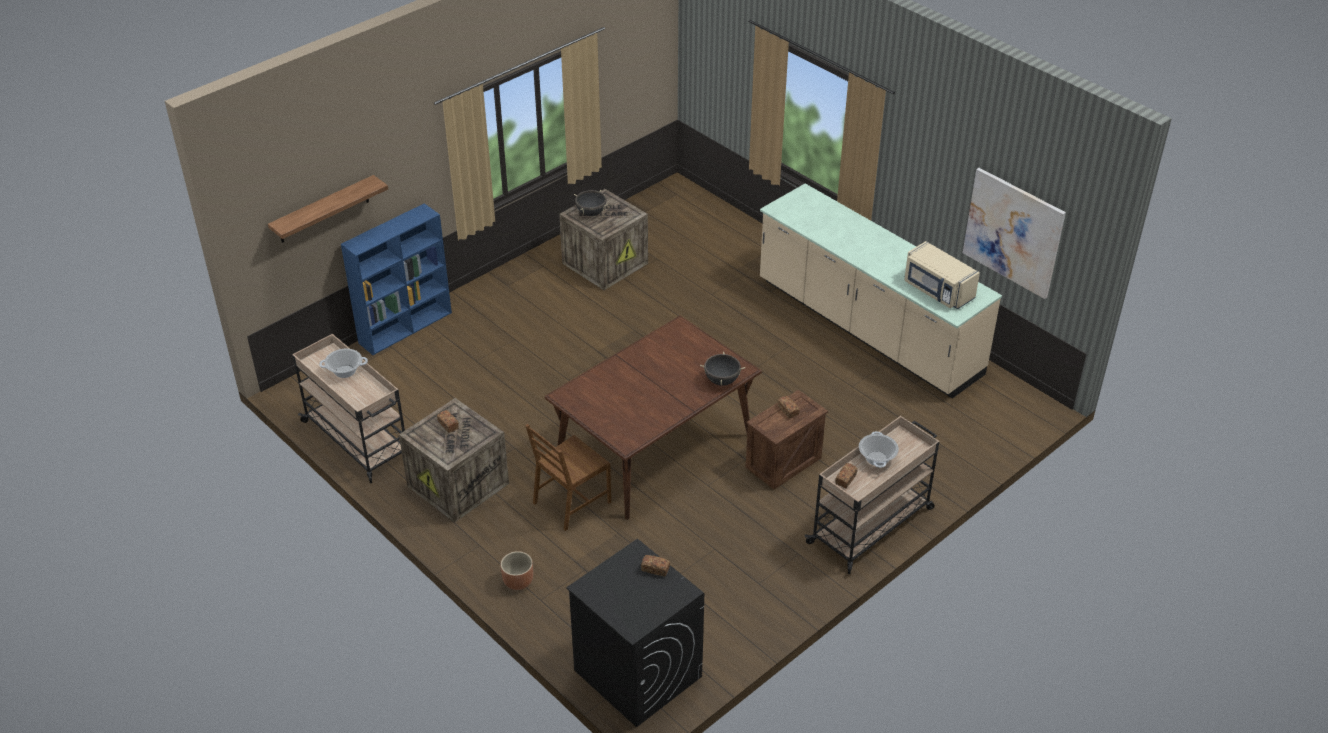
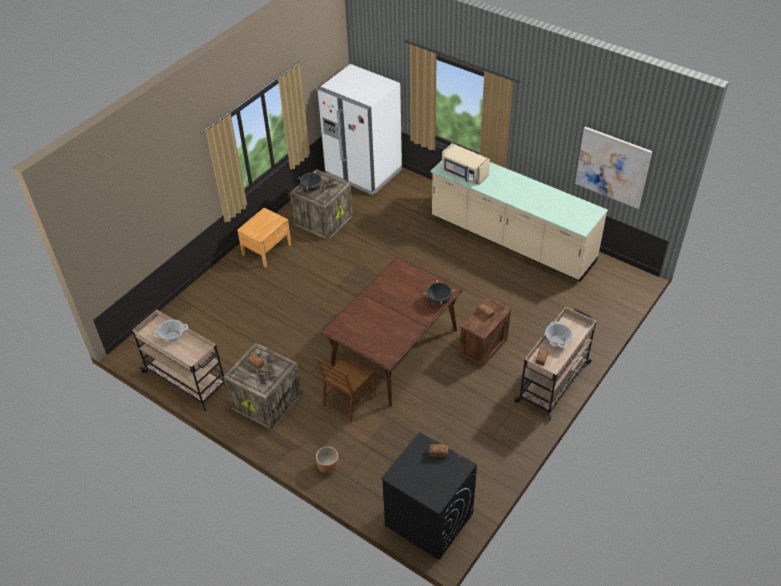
camera: 10 degrees left, 5 degrees up
shelf [268,175,388,243] -> none
blue bookcase [341,203,452,355] -> none
beige microwave [905,241,980,309] -> beige microwave moved to [442,143,490,185]
none -> brown nightstand [237,208,292,268]
none -> white fridge [317,64,402,195]

